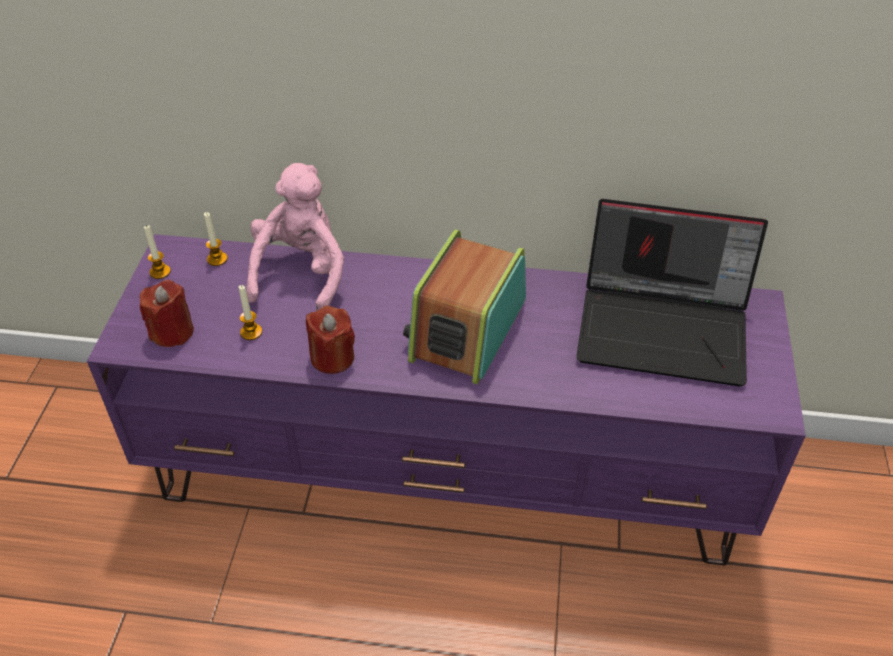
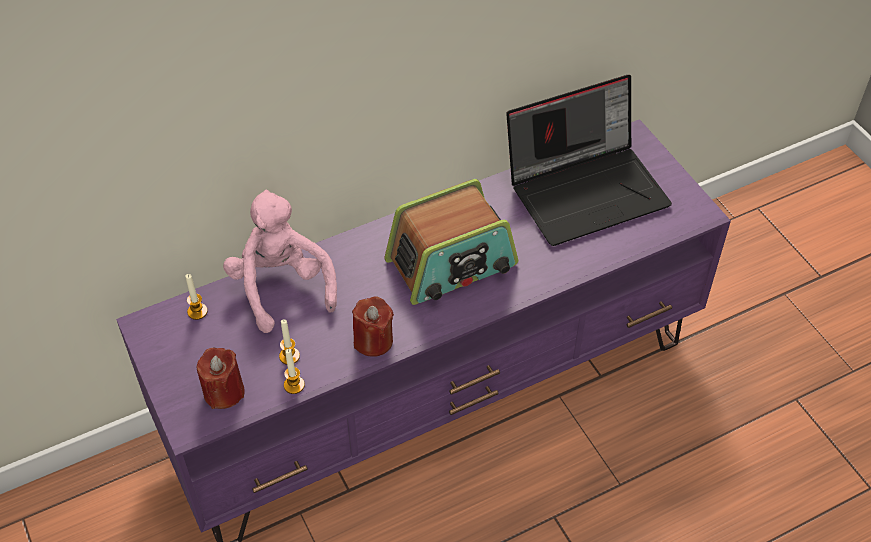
camera: 35 degrees left, 5 degrees up
candle [144,225,171,279] -> candle moved to [284,349,305,394]
radio [403,230,526,384] -> radio turned 105 degrees counterclockwise [384,179,518,305]

